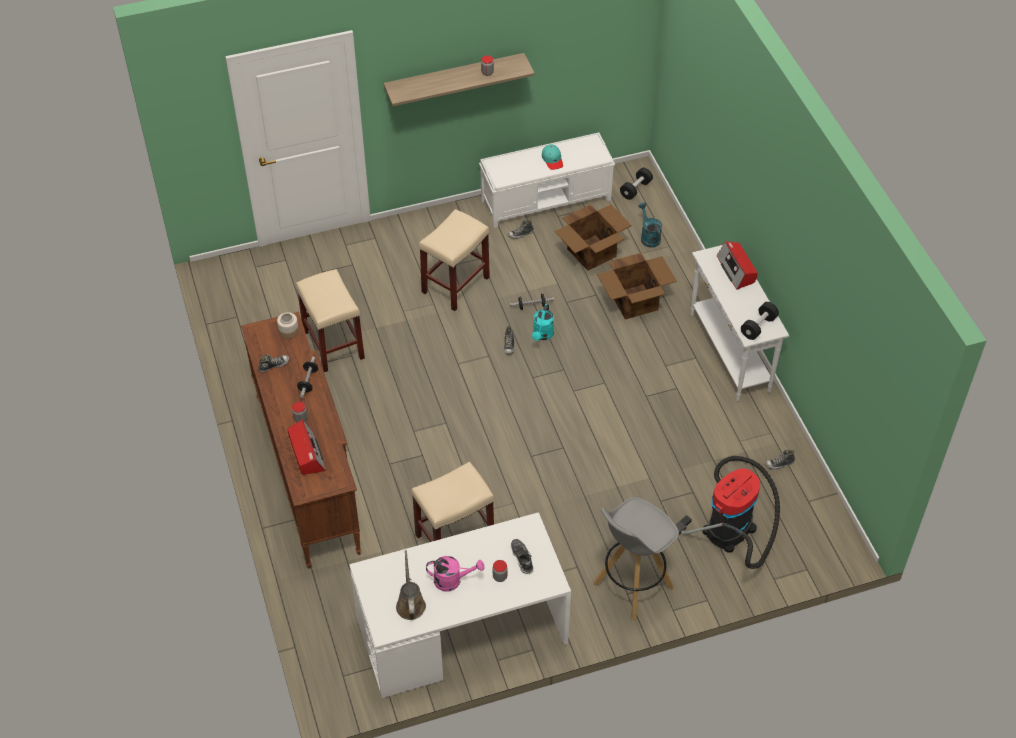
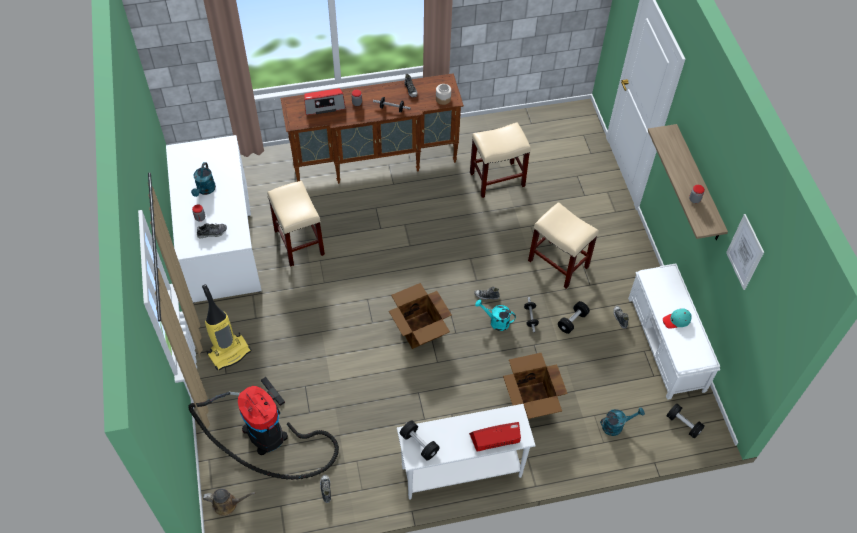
camera: 95 degrees right, 5 degrees up
brown watering can [396,550,426,620] -> brown watering can moved to [203,488,256,516]
pink watering can [426,556,485,591] -> turquoise watering can [191,162,216,197]
cardboard box [555,204,632,271] -> cardboard box moved to [389,283,452,349]
grey stool [594,497,679,620] -> vacuum cleaner [202,284,252,370]
none -> black dumbbell [558,301,590,334]
none -> picture [726,214,764,290]

